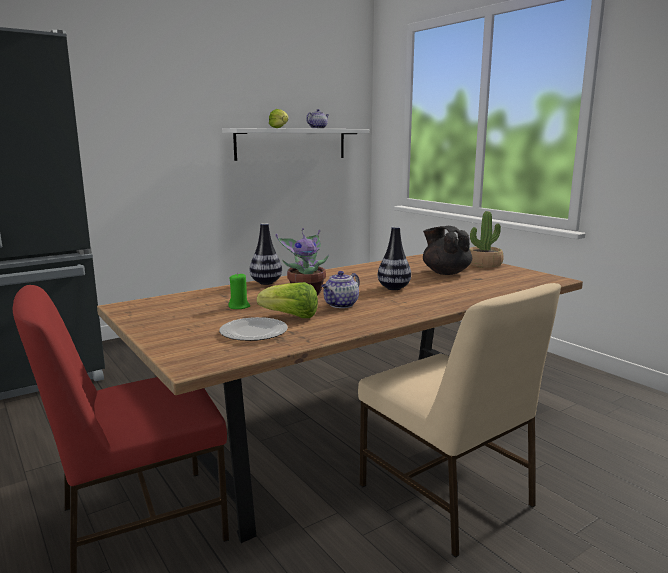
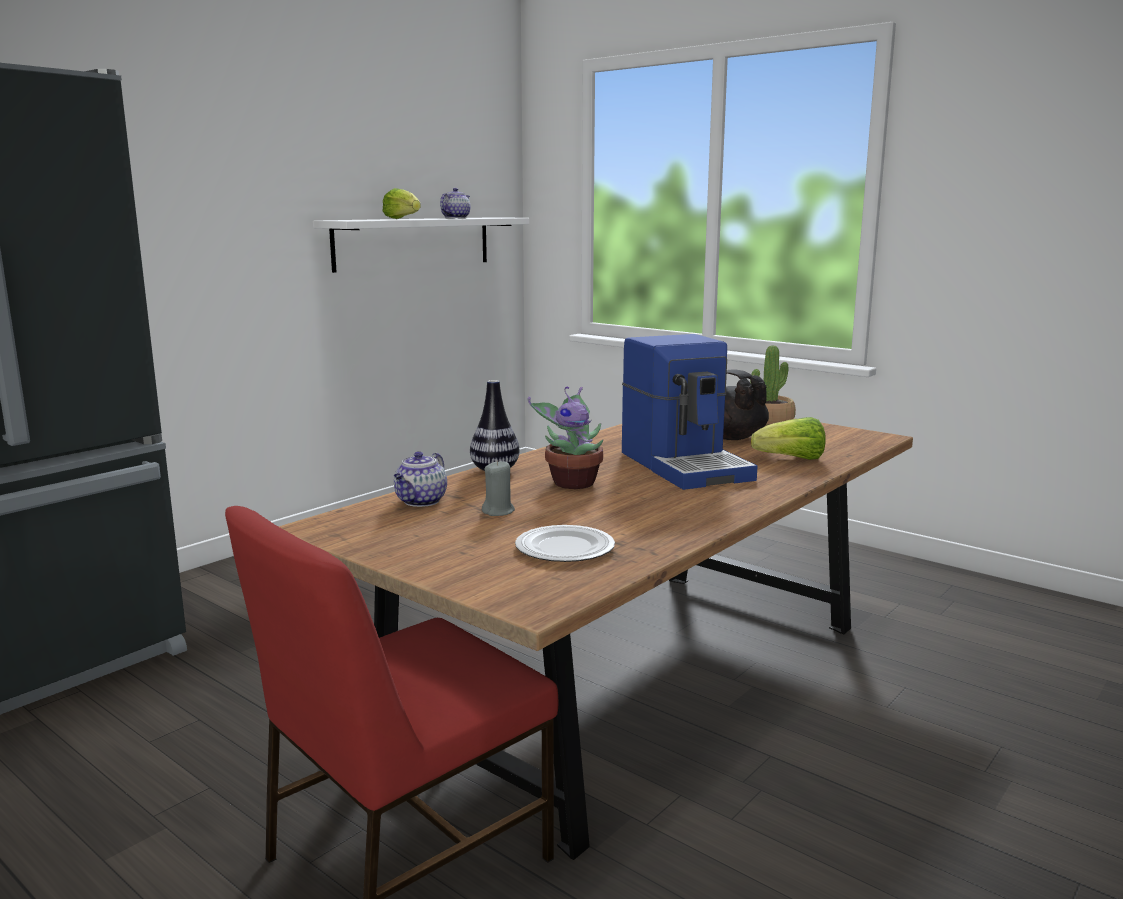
camera: 15 degrees left, 0 degrees up
green candle [228,273,250,309] -> grey candle [482,460,515,516]
lettuce [257,282,318,318] -> lettuce moved to [751,417,826,460]
teapot [321,271,360,308] -> teapot moved to [394,451,447,507]
beige chair [358,283,561,558] -> none
vase [378,226,411,290] -> coffee machine [622,334,758,490]

